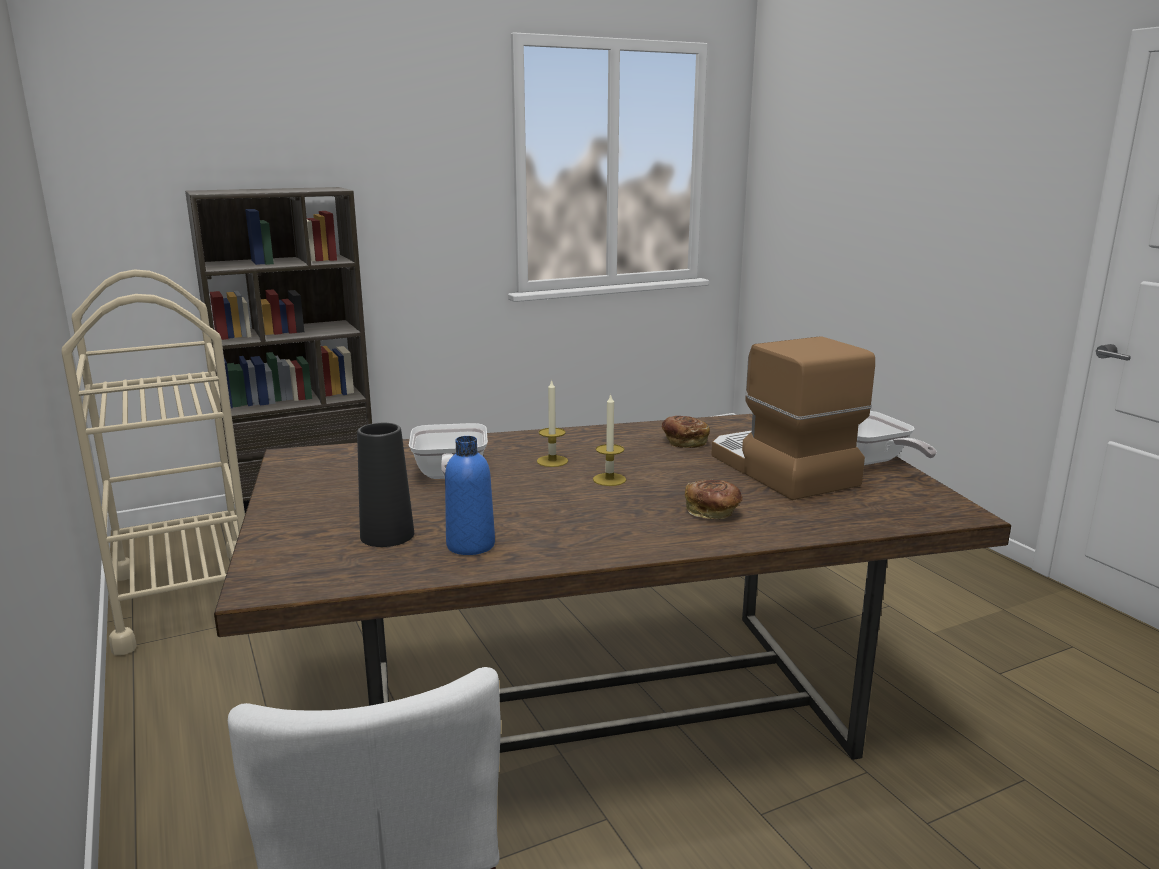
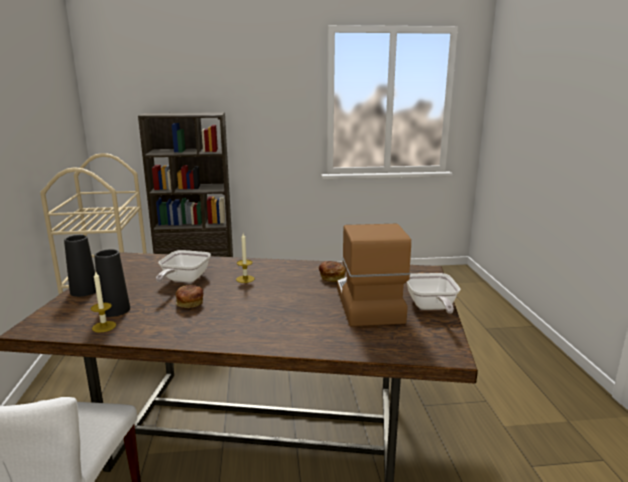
camera: 20 degrees right, 0 degrees up
blue bottle [445,436,495,555] -> none
candle [593,393,626,486] -> candle moved to [91,272,116,333]
bread [685,480,743,519] -> bread moved to [176,285,203,308]
none -> black vase [64,235,96,297]

